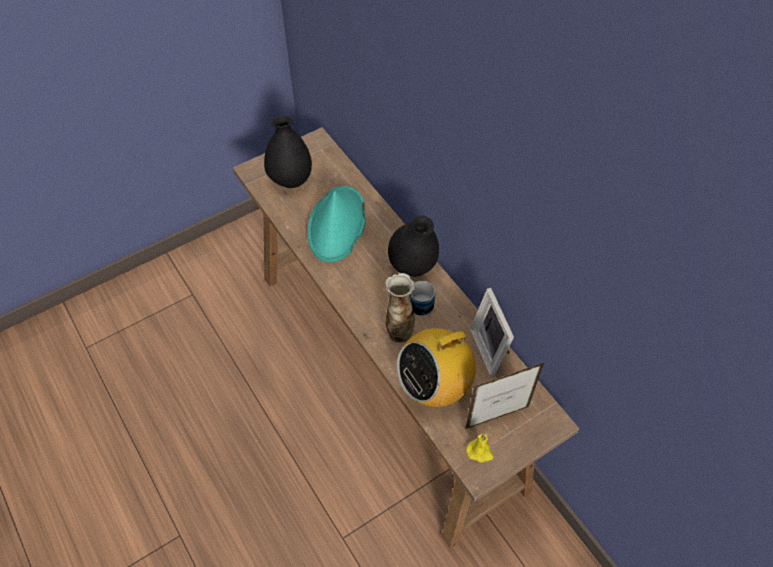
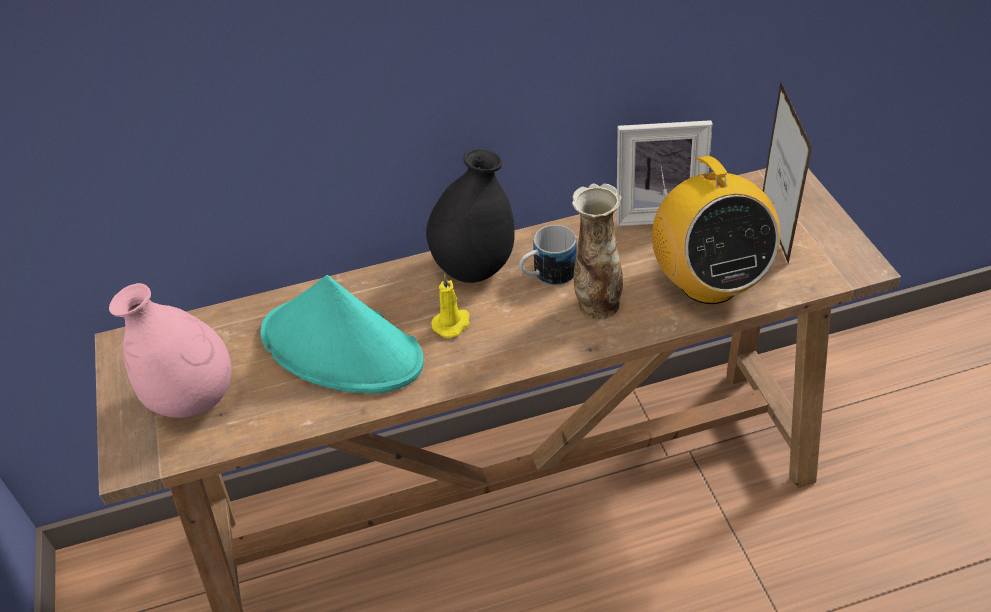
camera: 70 degrees left, 10 degrees down
black vase [264,116,312,188] -> pink vase [109,283,232,418]
yellow candle [466,434,494,463] -> yellow candle moved to [431,275,470,338]

